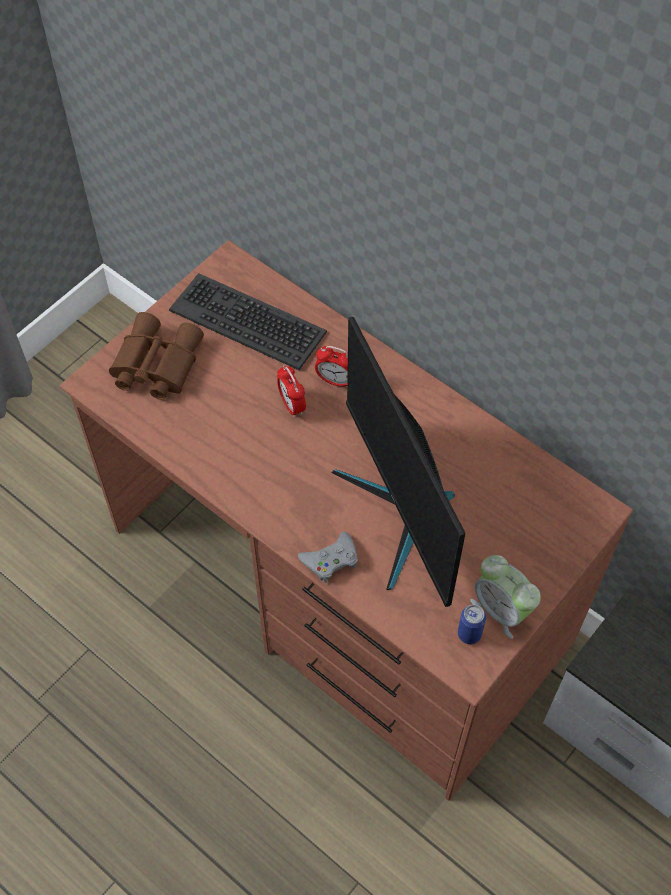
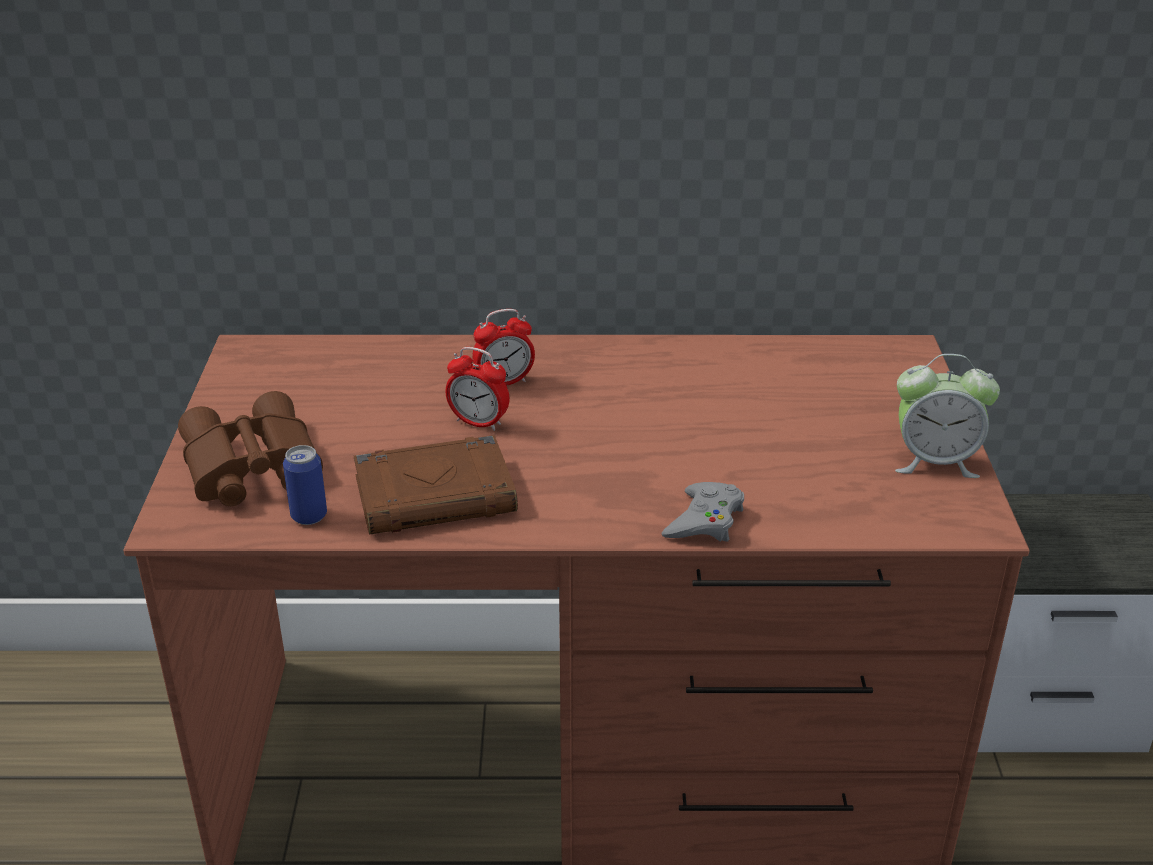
camera: 40 degrees left, 25 degrees down
keyboard [169,273,327,370] -> none
monitor [332,317,465,607] -> none
can [458,604,486,644] -> can moved to [283,445,327,525]
none -> brown book [354,435,518,535]

